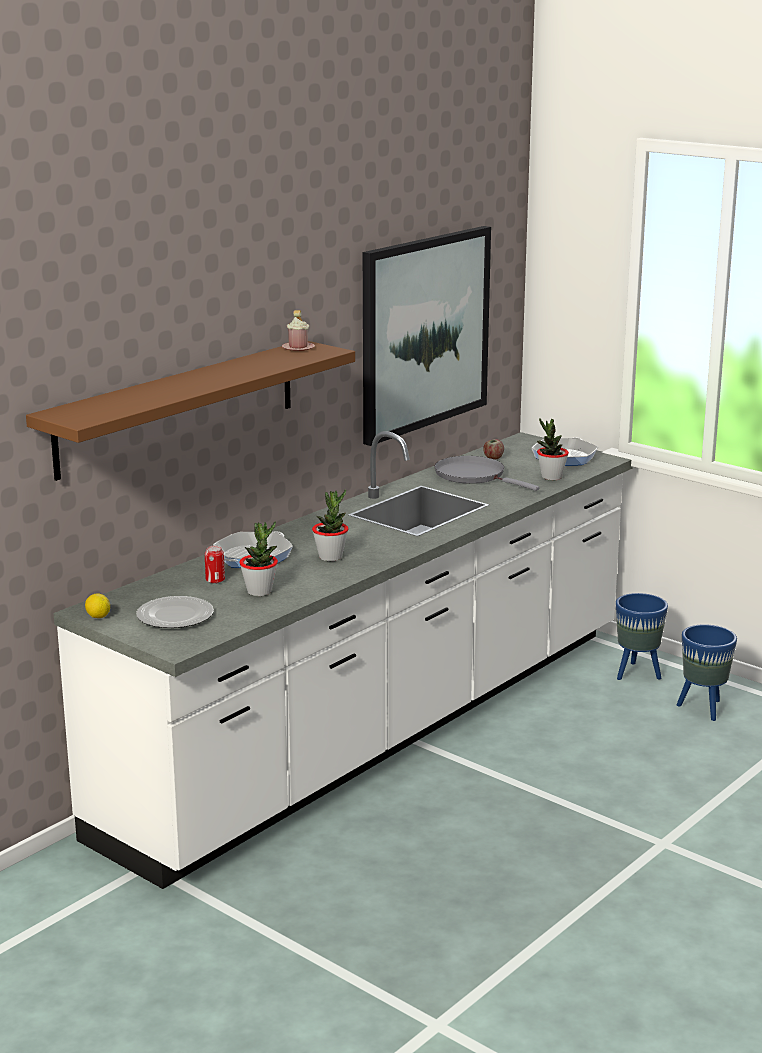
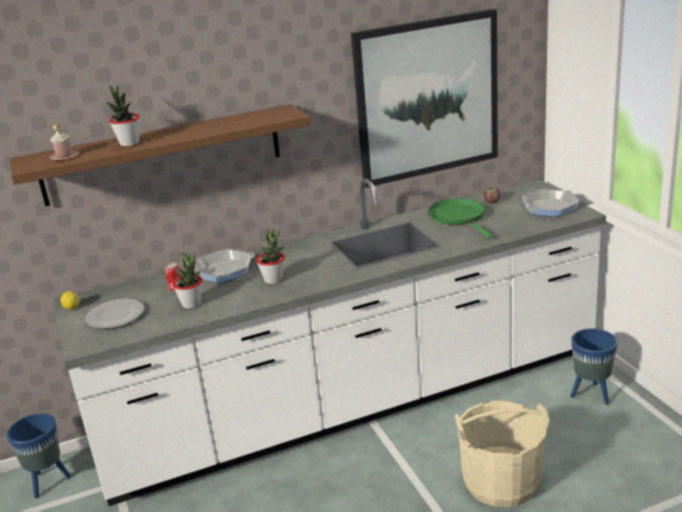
camera: 30 degrees right, 5 degrees up
pink mug [282,310,315,351] -> pink mug moved to [49,124,79,161]
grey frying pan [434,456,539,491] -> green frying pan [428,198,492,238]
potted plant [537,418,569,481] -> potted plant moved to [106,84,140,146]
blue planter [677,624,737,721] -> blue planter moved to [7,413,71,498]
none -> beige bucket [455,401,549,507]

